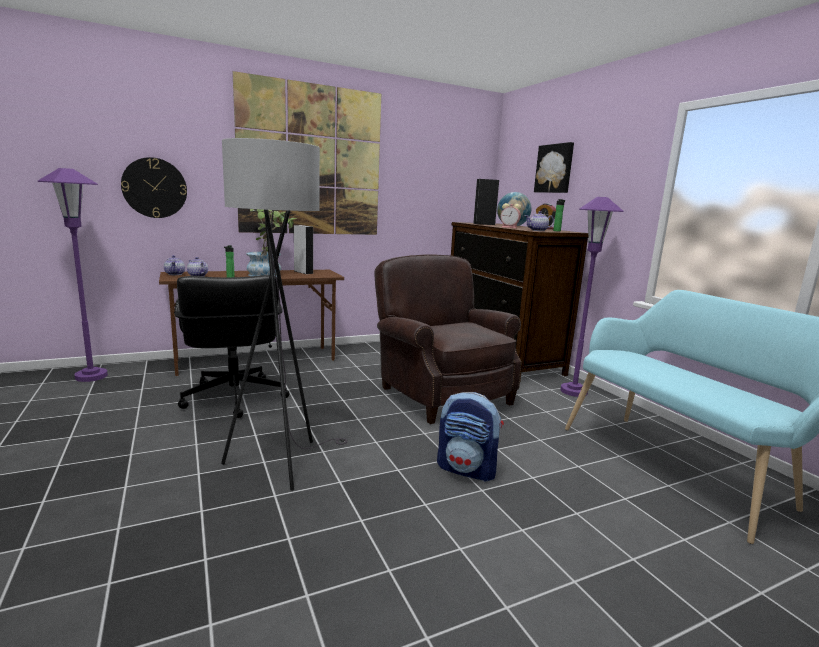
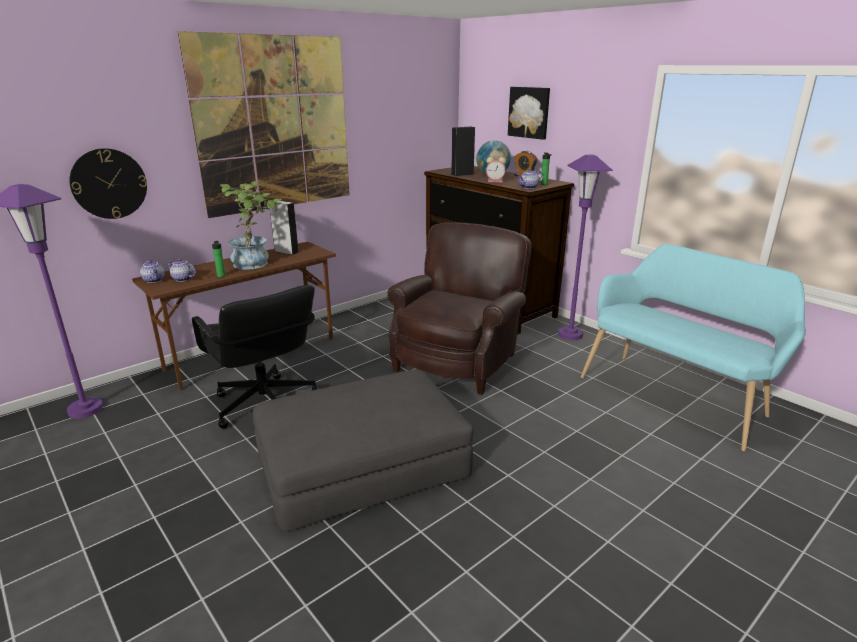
camera: 15 degrees left, 10 degrees up
grey floor lamp [221,138,347,491] -> grey ottoman [253,369,474,531]
brown armchair [374,254,522,424] -> brown armchair turned 75 degrees clockwise [387,222,532,395]
backpack [437,392,504,482] -> none

